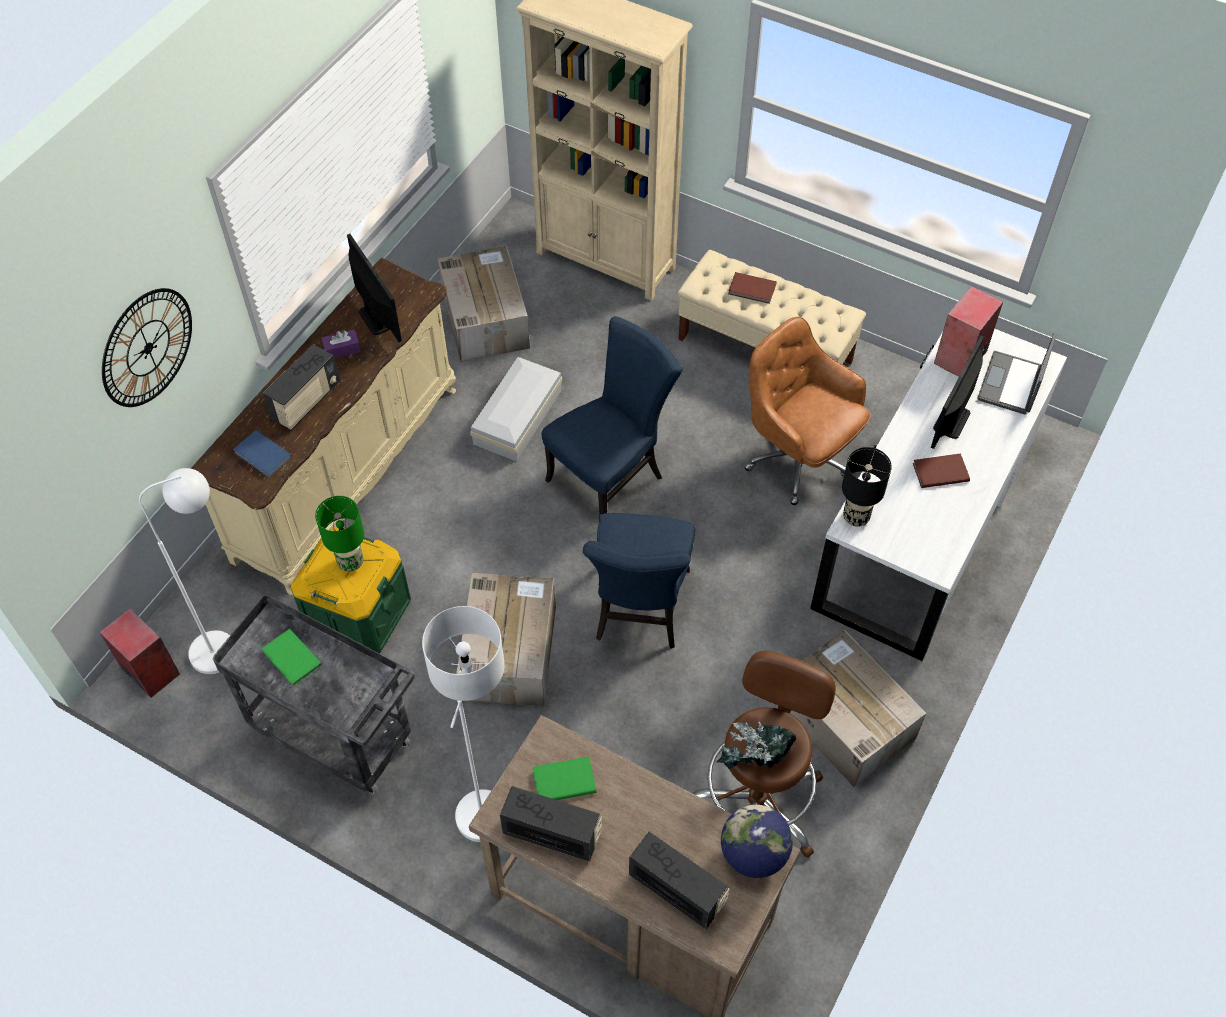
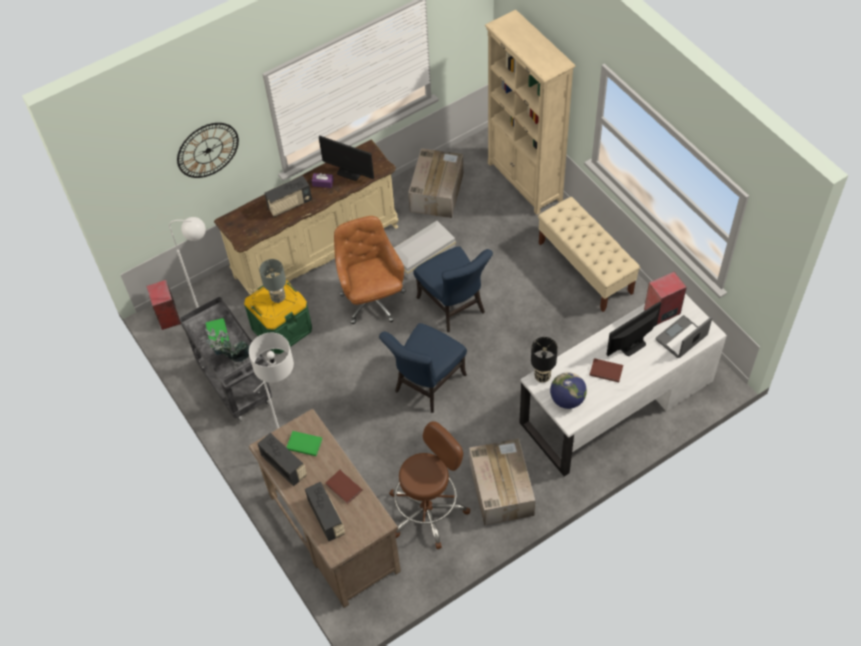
camera: 30 degrees right, 0 degrees up
blue book [233,430,292,478] -> none
green table lamp [315,496,364,572] -> grey table lamp [259,259,286,303]
monitor [347,234,402,342] -> monitor turned 120 degrees clockwise [319,136,374,181]
cardboard box [456,573,556,706] -> none
blue chair [542,316,683,514] -> blue chair turned 75 degrees clockwise [413,246,493,332]
potted plant [715,721,796,770] -> potted plant moved to [205,328,250,362]
globe [721,805,793,878] -> globe moved to [550,372,587,409]
brown book [728,272,777,304] -> brown book moved to [326,470,363,504]
brown office chair [745,317,871,505] -> brown office chair moved to [334,216,405,324]

